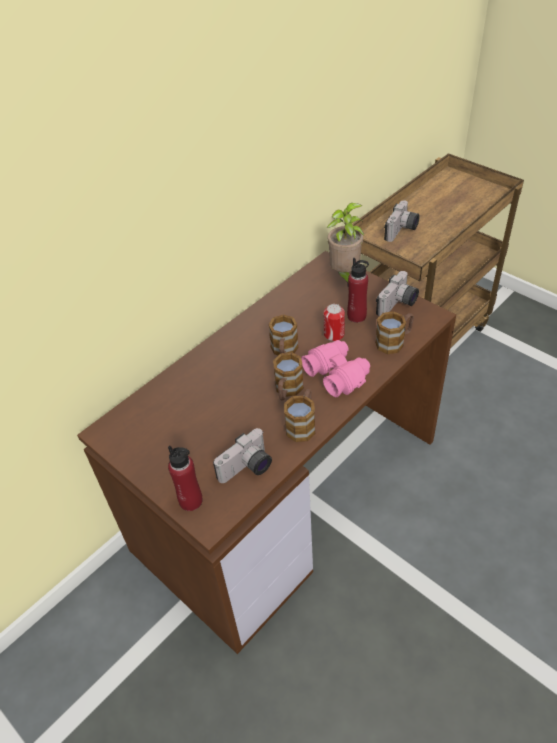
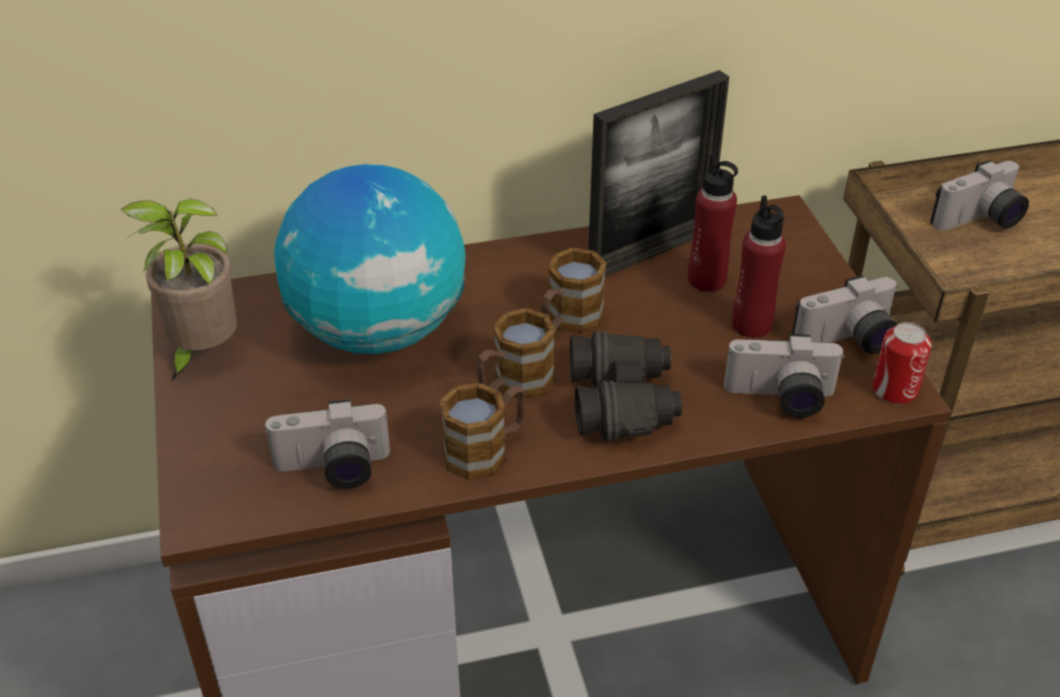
camera: 30 degrees right, 5 degrees down
red bottle [168,446,203,511] -> red bottle moved to [688,154,738,292]
pink binoculars [301,340,370,397] -> black binoculars [570,331,682,442]
can [324,304,345,341] -> can moved to [873,322,932,404]
potted plant [327,203,364,282] -> potted plant moved to [121,198,237,382]
mug [375,311,414,354] -> camera [724,334,845,418]
none -> globe [274,164,466,354]
none -> picture frame [588,70,729,277]

